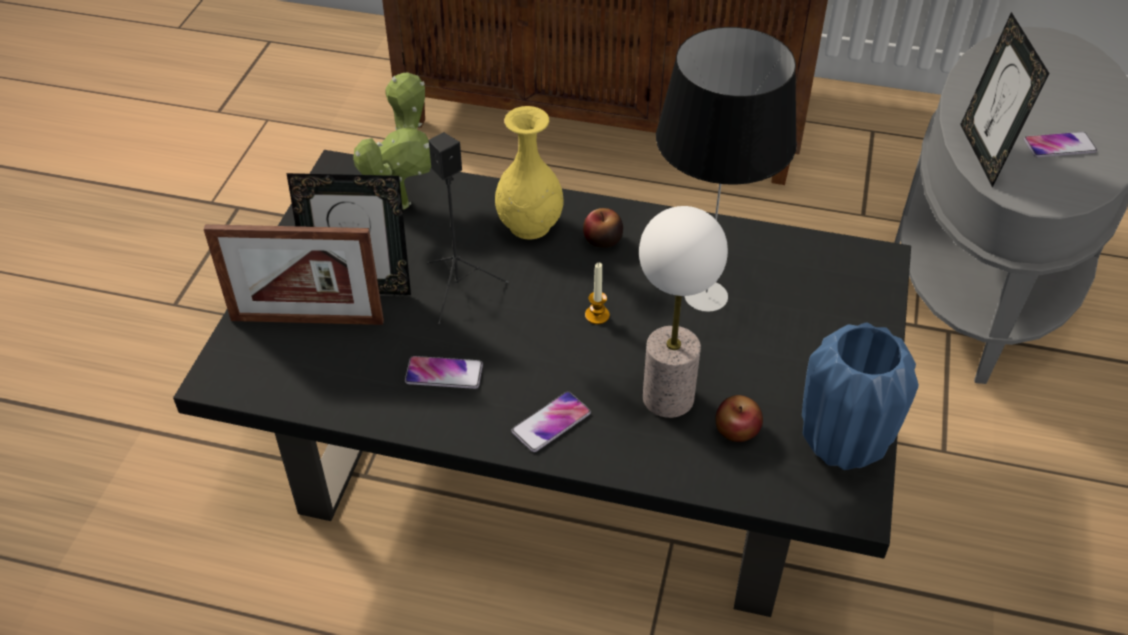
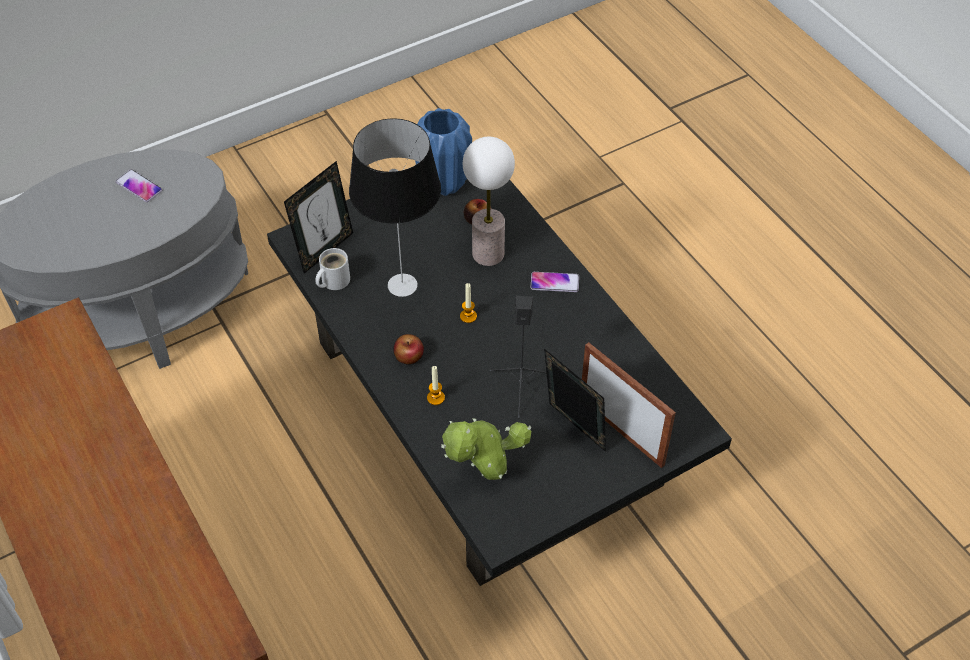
camera: 135 degrees left, 5 degrees up
phone [405,356,483,389] -> none
yellow vase [495,106,563,240] -> candle [427,366,445,405]
picture frame [960,12,1049,187] -> picture frame moved to [284,161,353,273]
none -> white mug [315,248,350,290]

